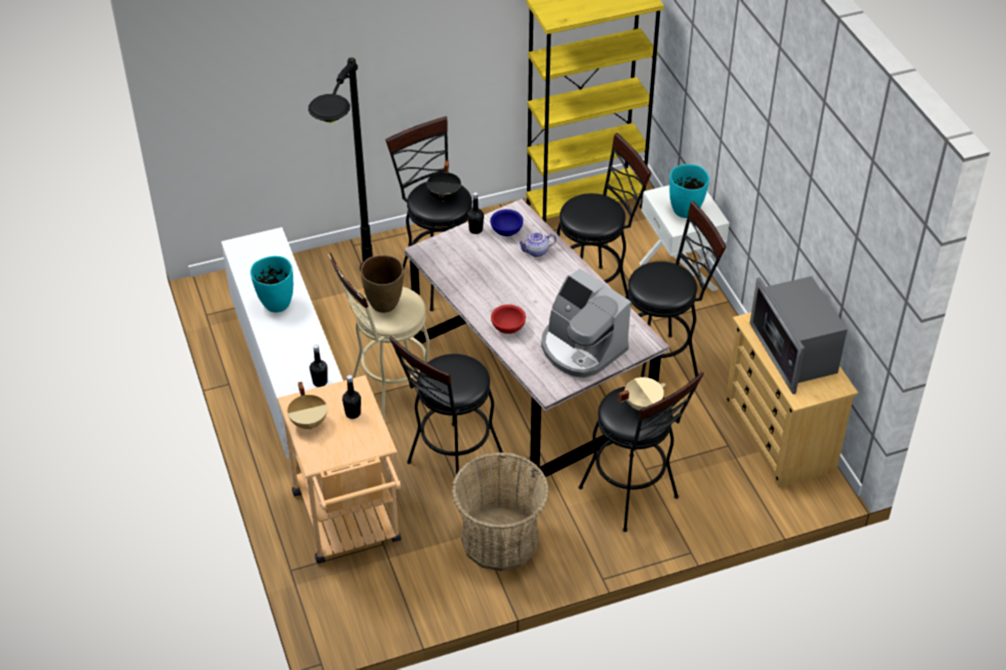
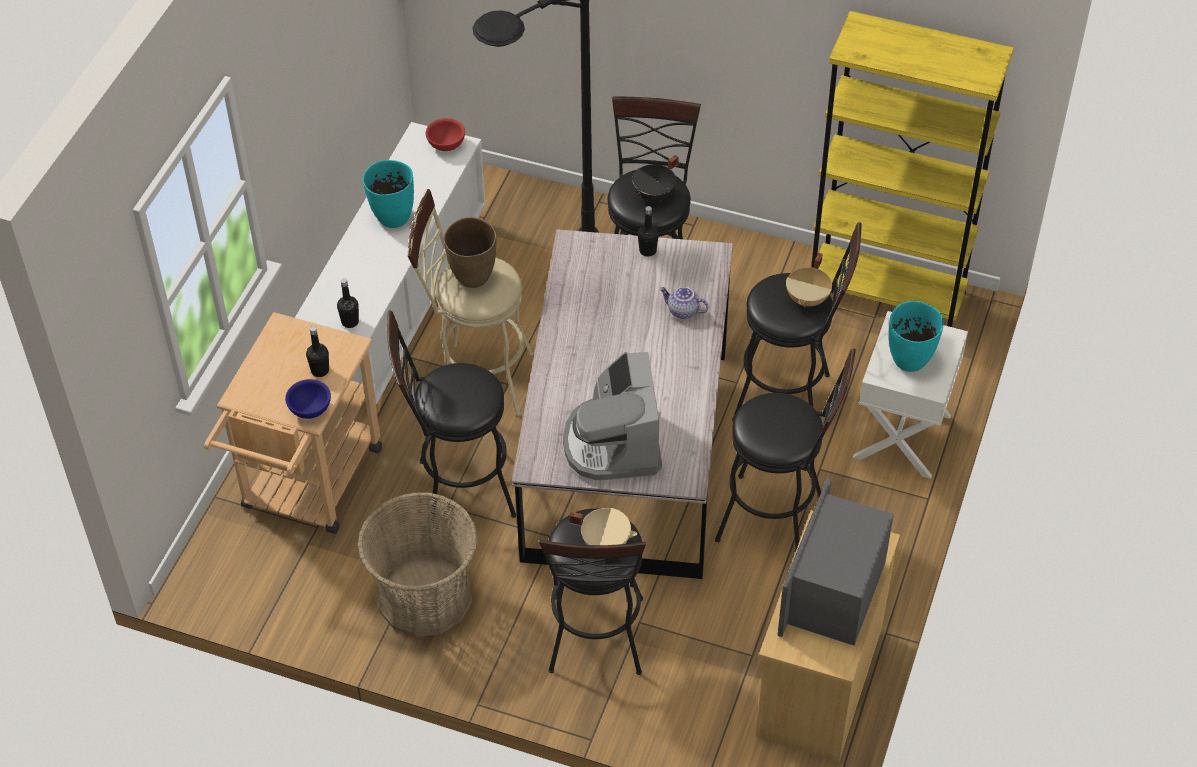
camera: 40 degrees right, 5 degrees up
beige cooking pot [287,382,328,429] -> beige cooking pot moved to [786,253,832,307]
blue bowl [490,209,523,236] -> blue bowl moved to [285,379,331,419]
red bowl [491,304,526,334] -> red bowl moved to [426,118,465,151]

